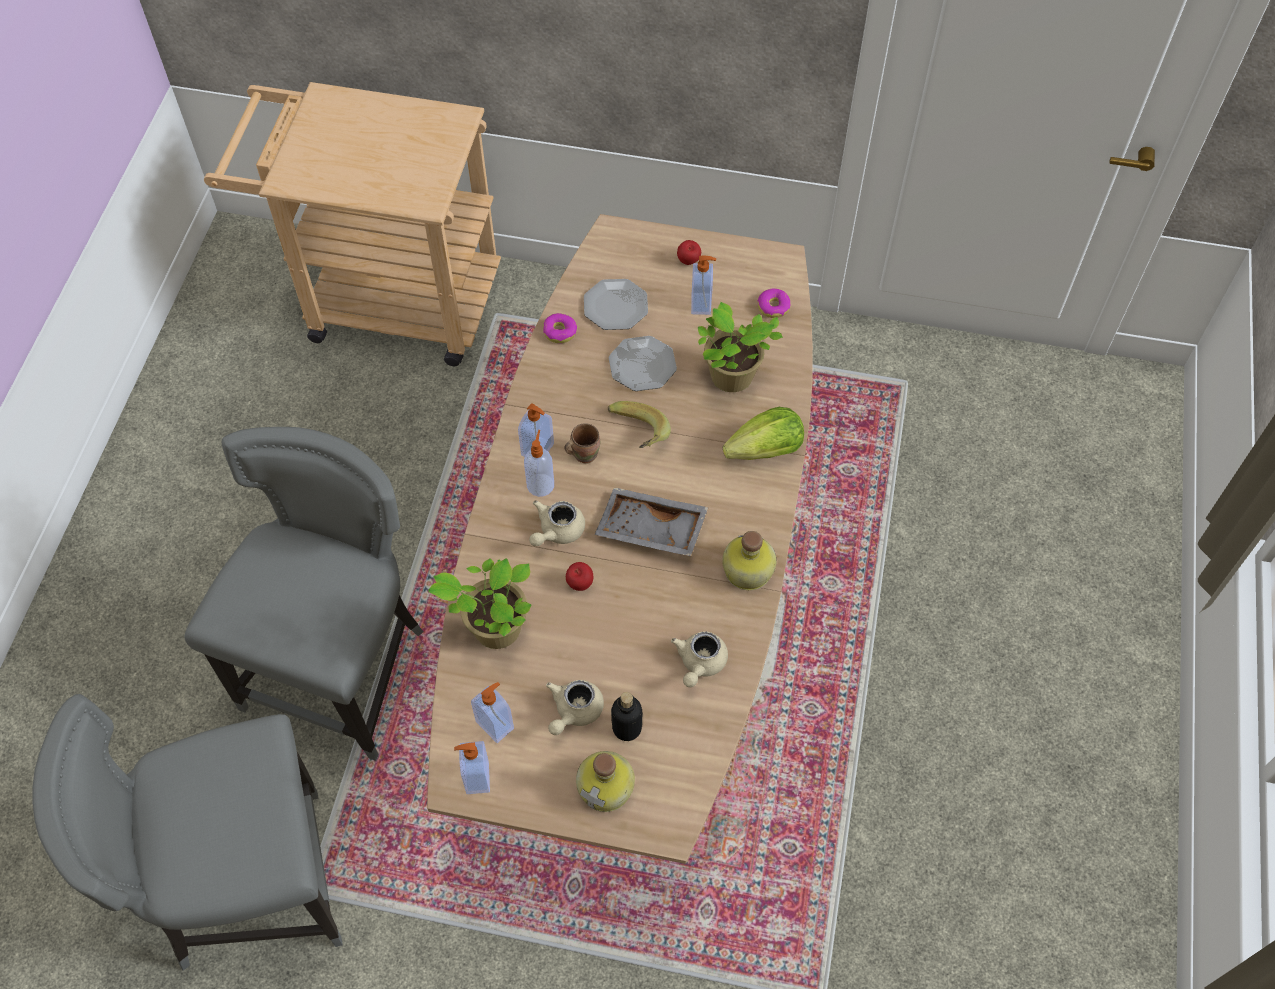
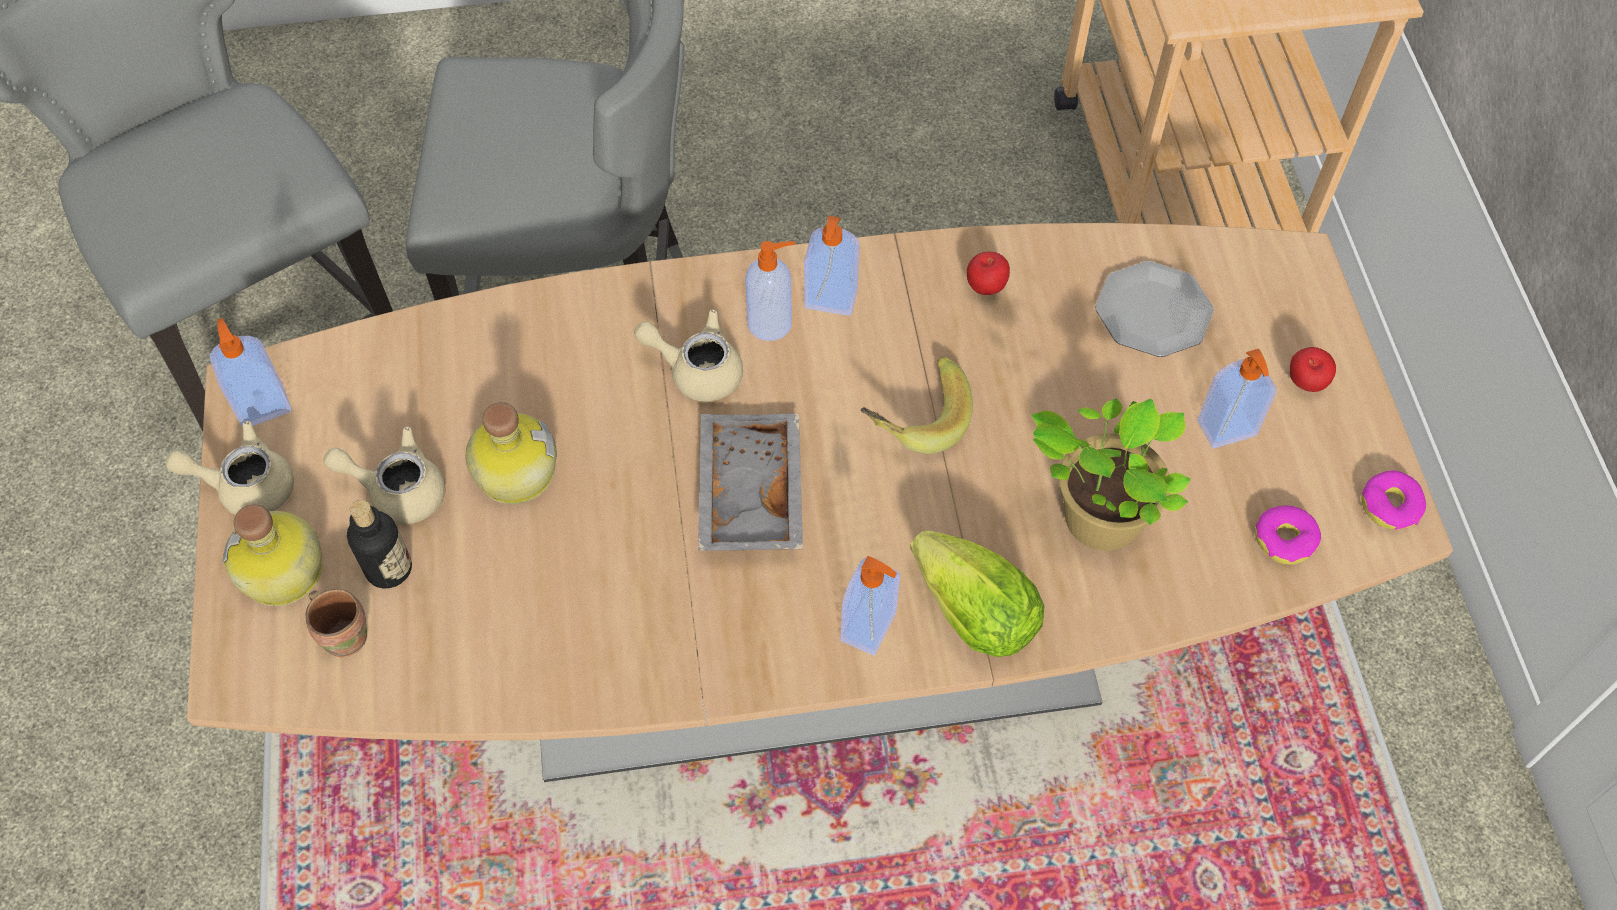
camera: 70 degrees right, 0 degrees up
potted plant [428,558,532,649] -> none
soap dispenser [471,682,514,743] -> soap dispenser moved to [841,556,900,655]
donut [543,313,577,343] -> donut moved to [1361,470,1426,530]
brown mug [565,423,600,464] -> brown mug moved to [306,589,367,657]
apple [566,562,593,591] -> apple moved to [967,252,1010,295]
plate [609,336,677,391] -> none
beige teapot [671,631,728,687] -> beige teapot moved to [166,421,294,515]
bottle [722,531,777,590] -> bottle moved to [466,402,557,504]

